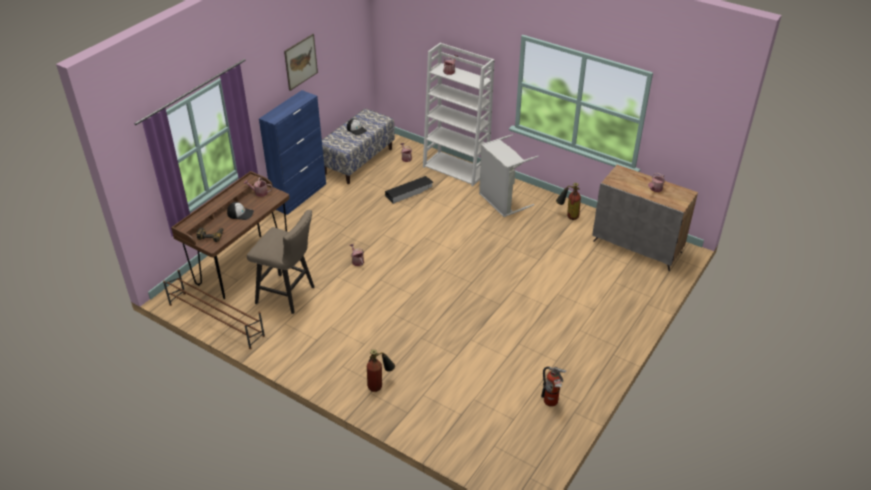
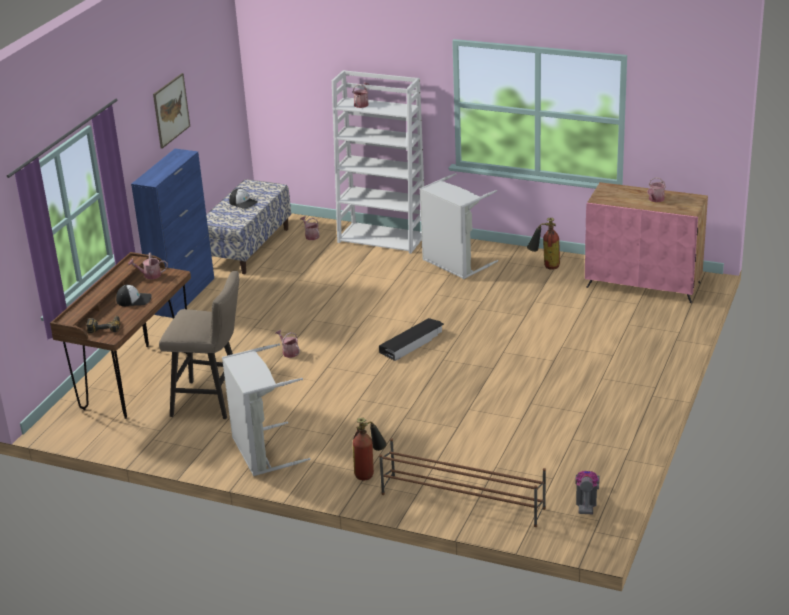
camera: 10 degrees left, 10 degrees down
brown shoe rack [163,270,265,349] -> brown shoe rack moved to [379,438,546,527]
black storage box [385,176,434,204] -> black storage box moved to [379,318,444,361]
fire extinguisher [541,366,567,406] -> none
grey cabinet [592,165,698,271] -> pink cabinet [585,182,708,303]
none -> grey laundry basket [222,343,311,476]
none -> vacuum cleaner [575,471,600,514]

